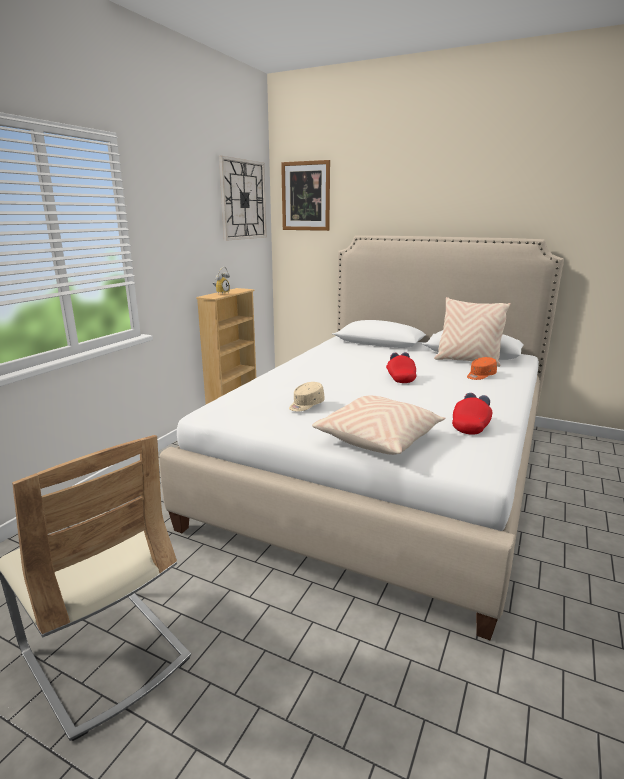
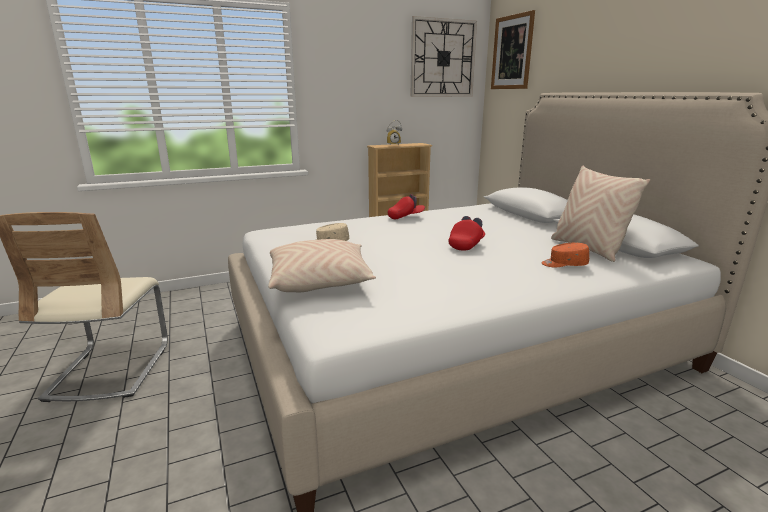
camera: 40 degrees right, 0 degrees up
red cap [452,393,492,434] -> red cap moved to [388,194,425,219]

